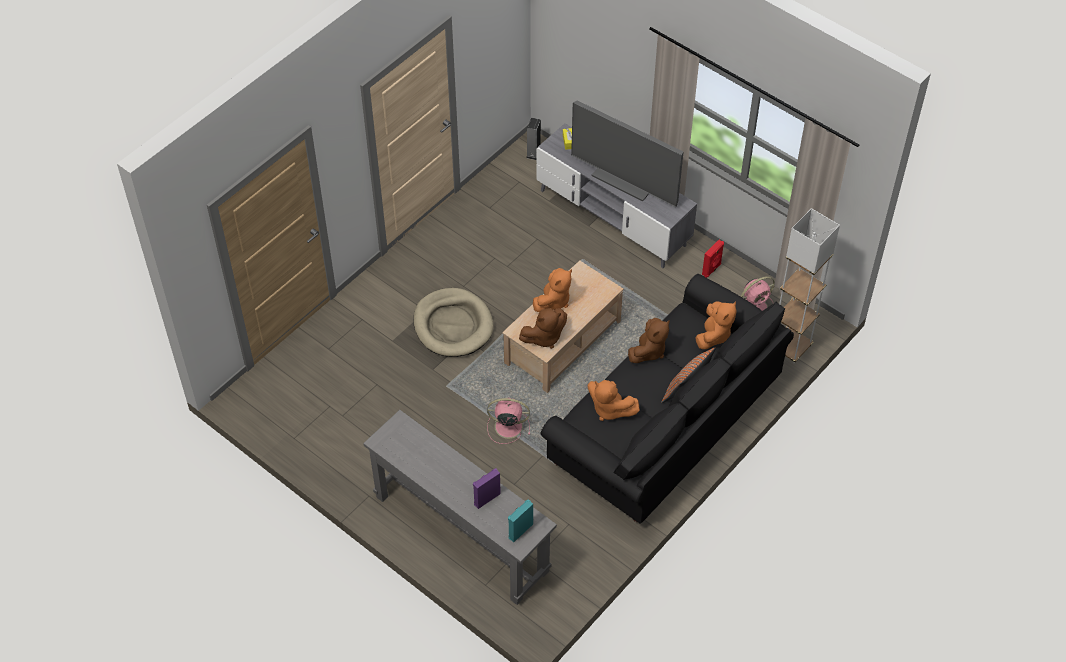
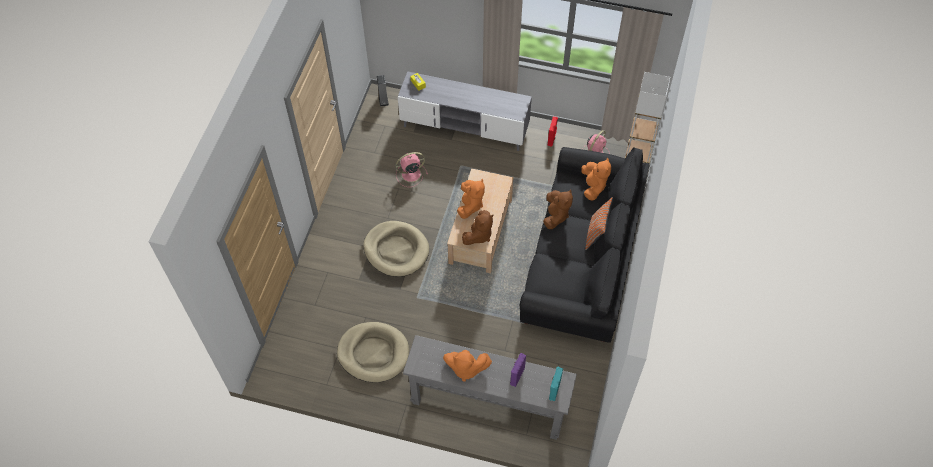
camera: 25 degrees left, 5 degrees up
pink fan [487,398,530,444] -> pink fan moved to [395,152,428,187]
television [571,100,684,207] -> none
orange plush toy [588,380,640,421] -> orange plush toy moved to [443,350,492,381]
none -> beige dog bed [337,322,409,383]

